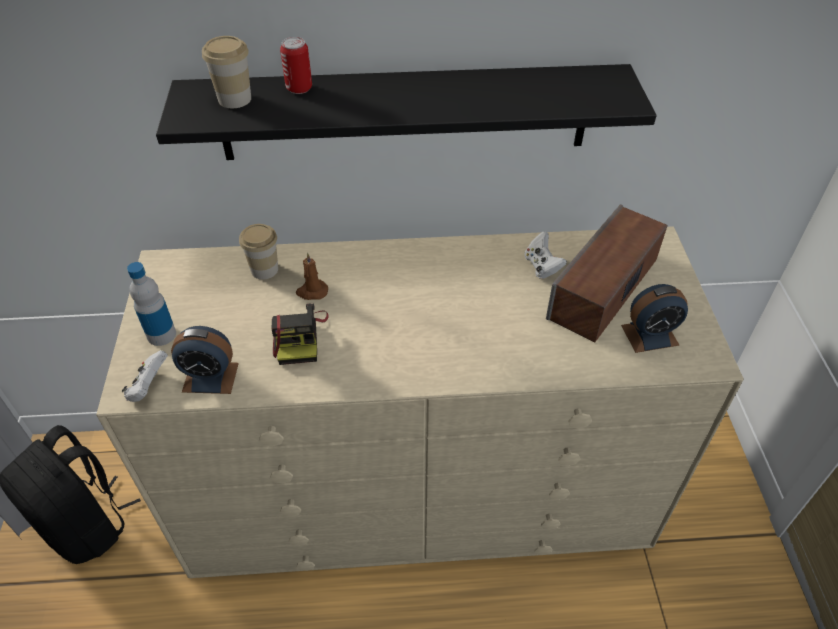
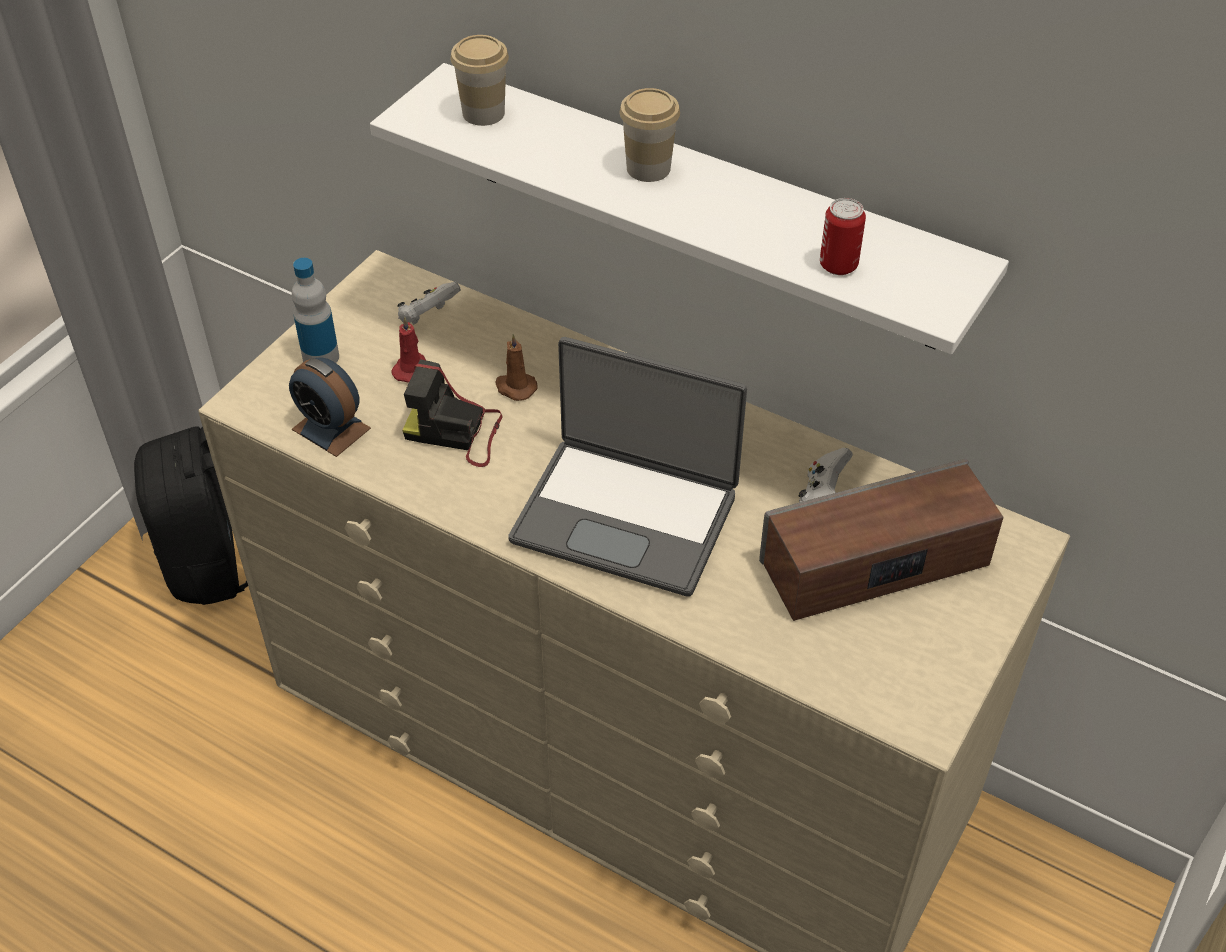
camera: 35 degrees right, 0 degrees up
white game controller [122,350,168,402] -> white game controller moved to [397,282,461,325]
black shelf [156,64,656,160] -> white shelf [370,63,1009,354]
cup [239,224,278,280] -> cup moved to [619,88,680,182]
camera [271,303,329,365] -> camera turned 75 degrees clockwise [402,359,502,467]
can [280,37,312,94] -> can moved to [820,198,866,275]
alarm clock [621,284,688,353] -> none
none -> red candle [391,317,426,383]
none -> laptop [508,337,747,597]

